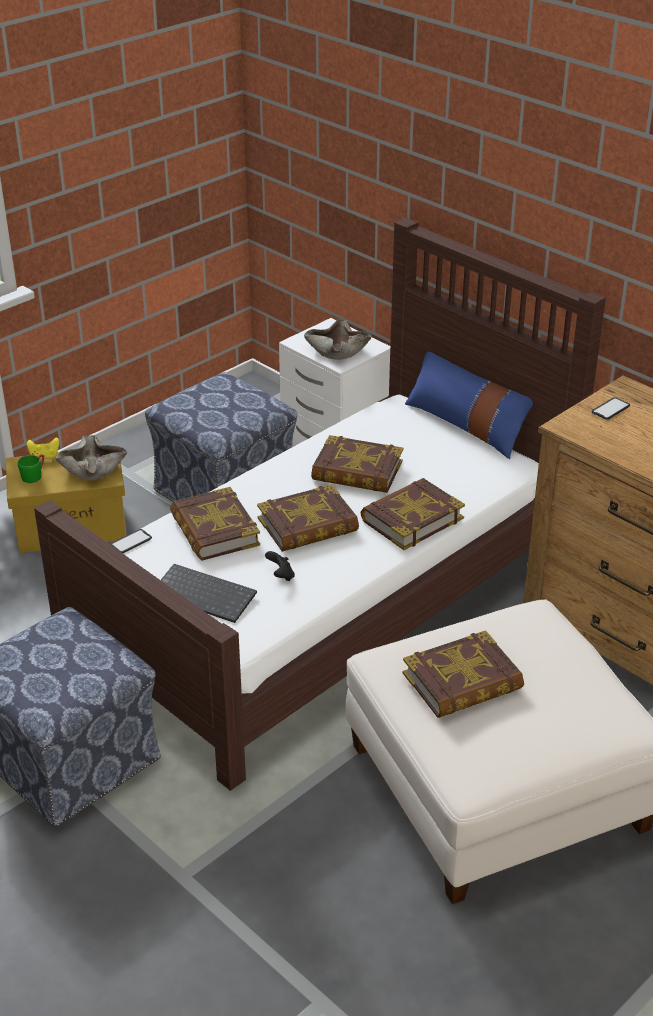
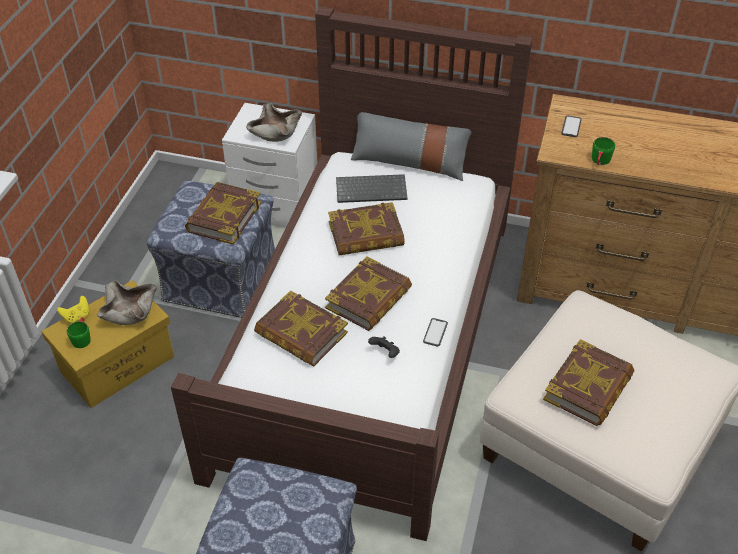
camera: 30 degrees left, 10 degrees up
phone [110,529,152,553] -> phone moved to [423,318,448,346]
keyboard [161,564,257,623] -> keyboard moved to [336,174,408,203]
book [361,478,465,550] -> book moved to [185,182,262,245]
blue pillow [405,352,533,459] -> grey pillow [351,112,471,181]
none -> green mug [592,137,615,165]

